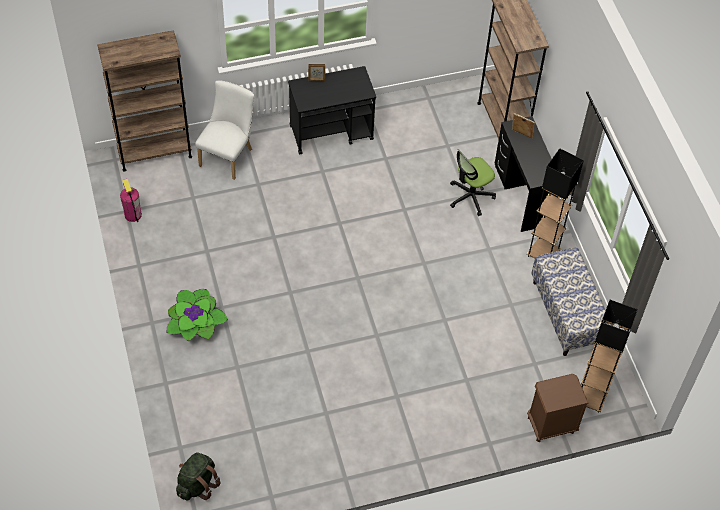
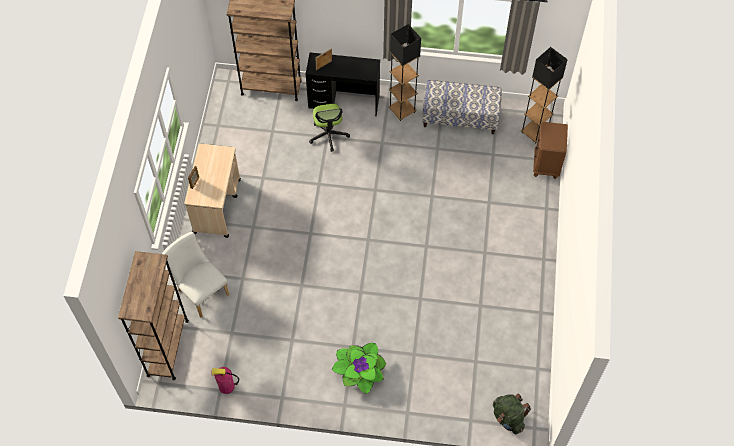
camera: 65 degrees left, 5 degrees up
black cart [288,66,376,155] -> beige cart [184,143,241,238]

